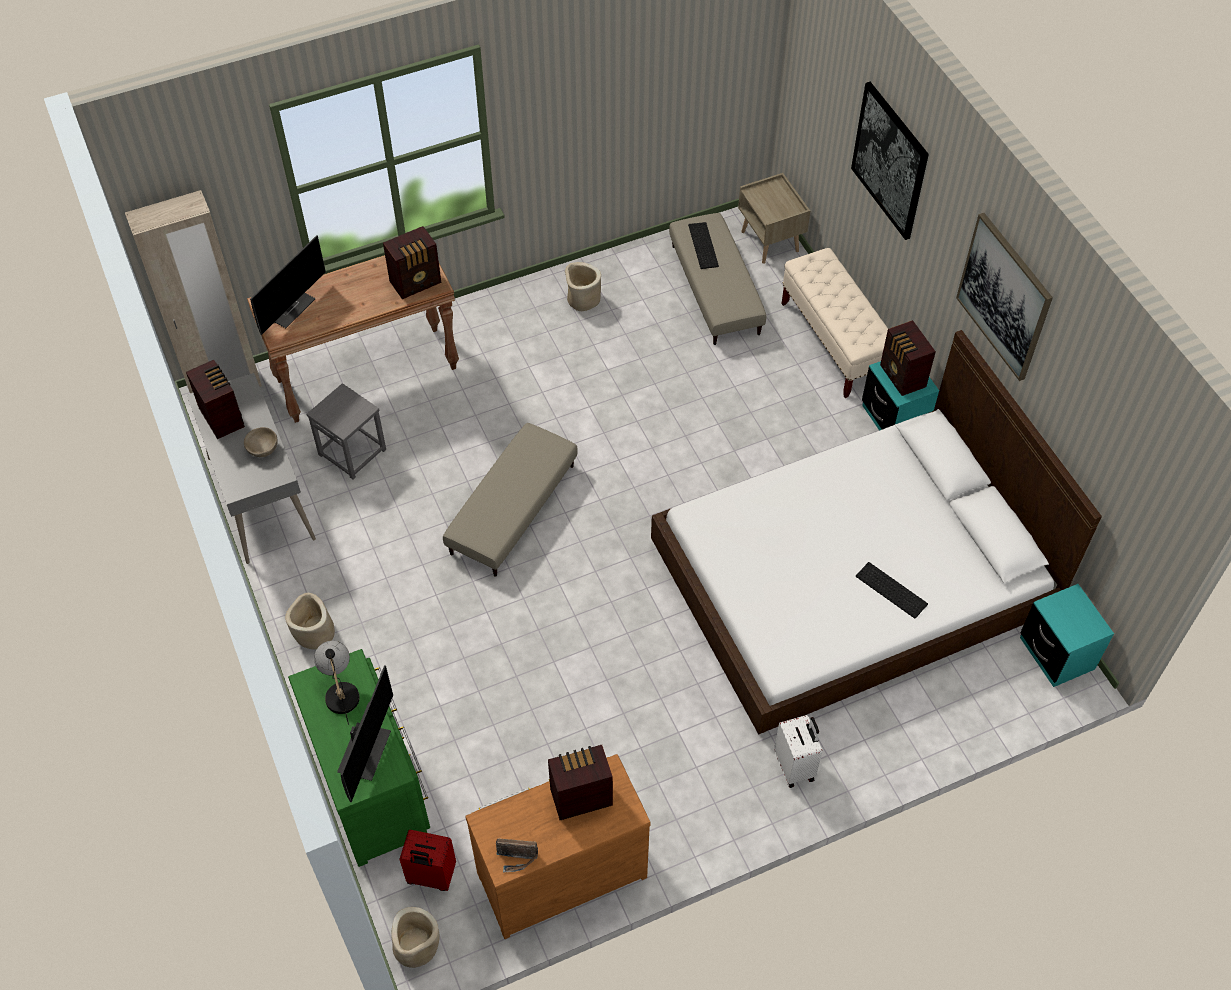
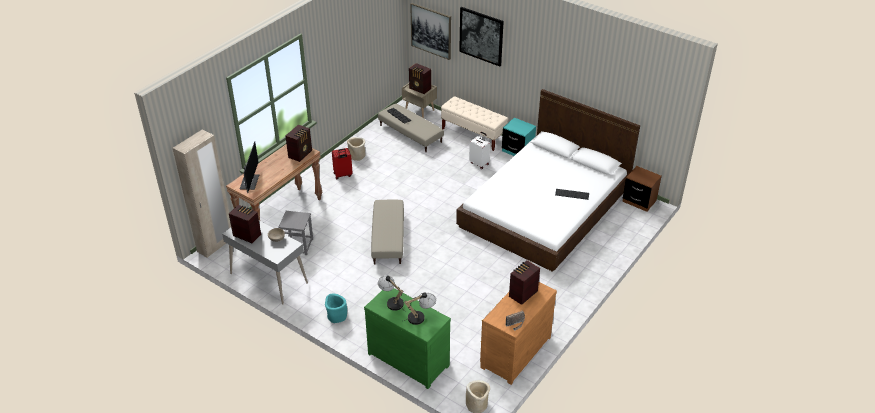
camera: 30 degrees left, 15 degrees down
beige planter [285,593,335,650] -> turquoise planter [325,294,347,323]
monitor [337,665,393,802] -> table lamp [404,292,436,325]
red suitcase [399,830,456,891] -> red suitcase moved to [332,148,353,179]
white suitcase [774,715,822,788] -> white suitcase moved to [469,132,490,169]
radio [880,320,936,396] -> radio moved to [409,63,431,94]
picture [956,213,1053,381] -> picture moved to [410,3,451,60]
turquoise nightstand [1020,584,1114,687] -> brown nightstand [622,166,662,212]

